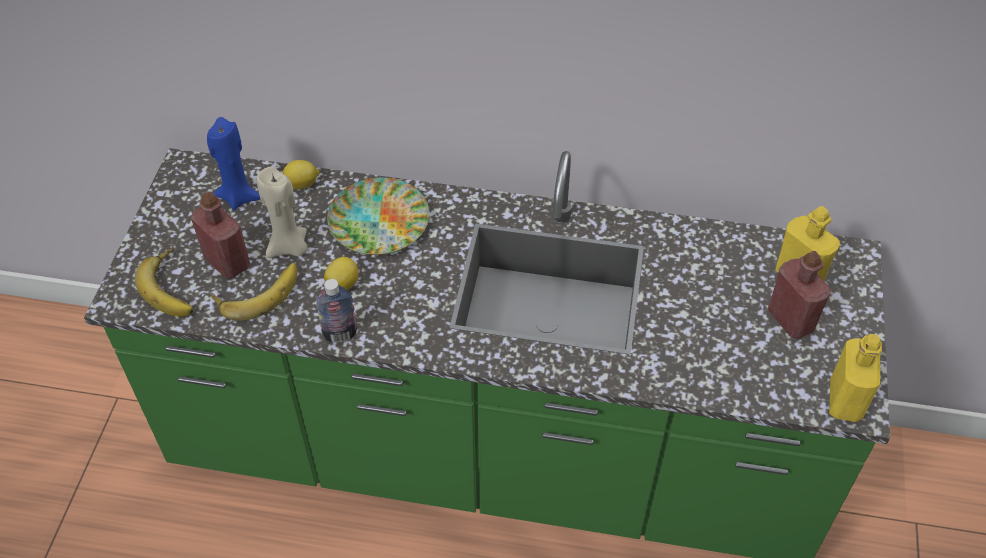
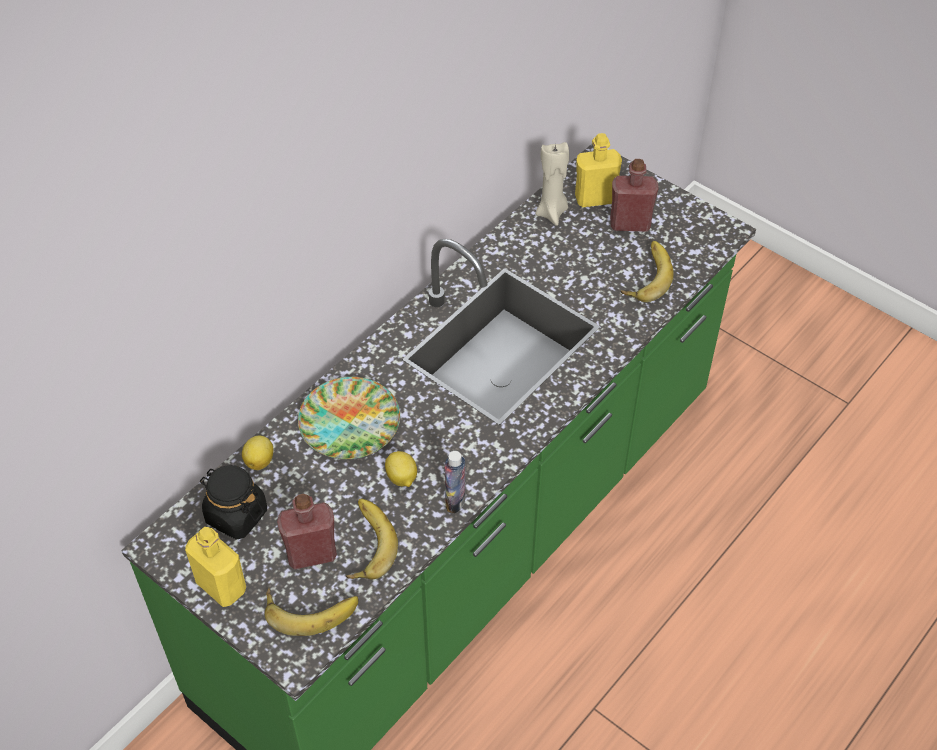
camera: 60 degrees left, 0 degrees up
blue candle [207,117,260,210] -> black jar [200,465,267,540]
beige candle [257,166,308,258] -> beige candle moved to [535,142,569,226]
yellow bottle [829,334,882,422] -> yellow bottle moved to [185,527,246,607]
none -> banana [621,241,674,302]

